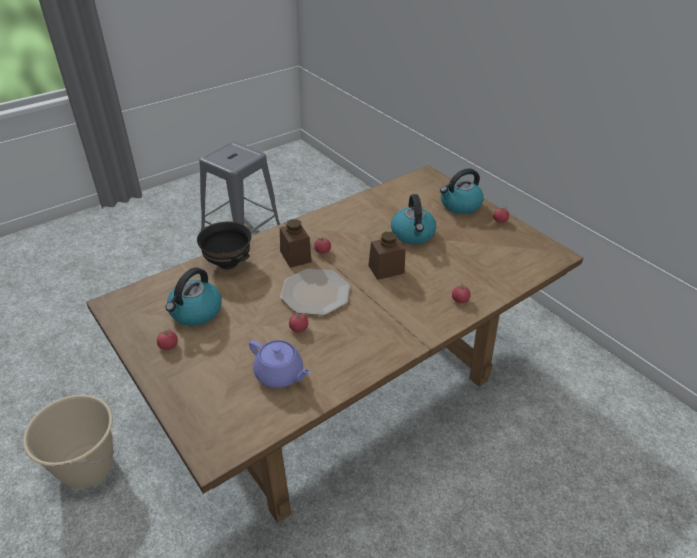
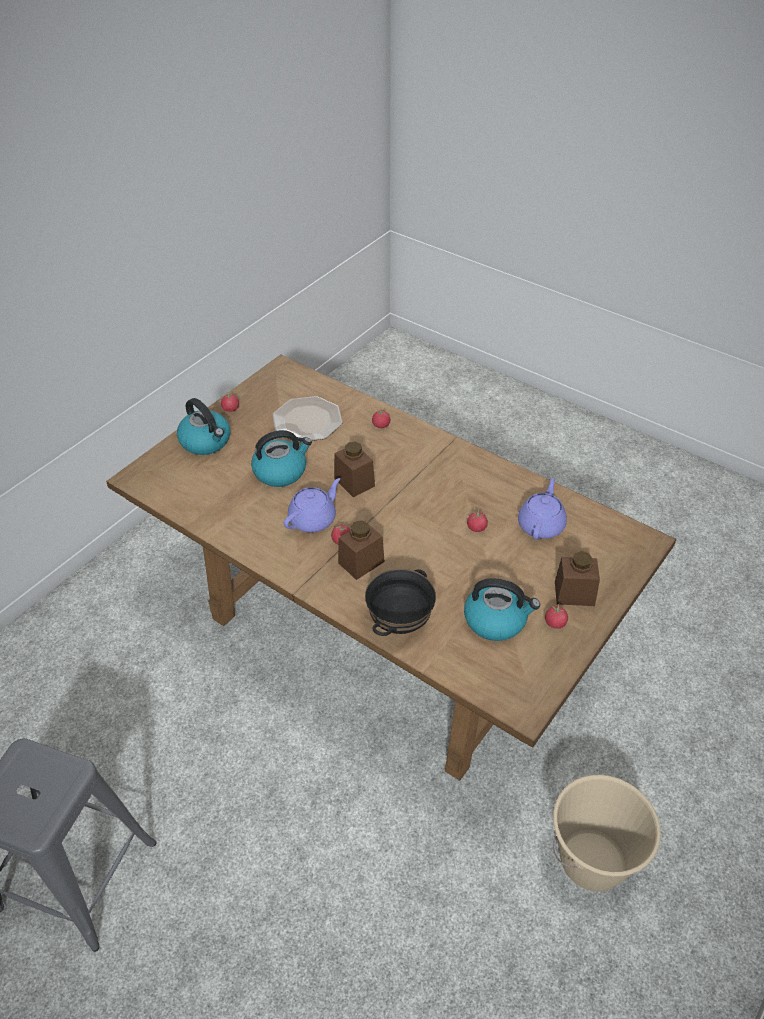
camera: 105 degrees left, 5 degrees up
plate [280,269,350,315] -> plate moved to [273,396,343,442]
none -> purple teapot [284,478,340,533]
none -> brown jar [555,551,600,606]

